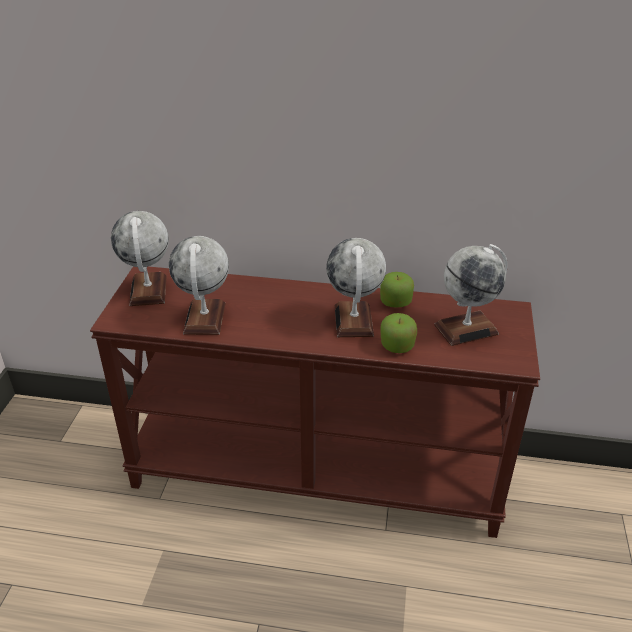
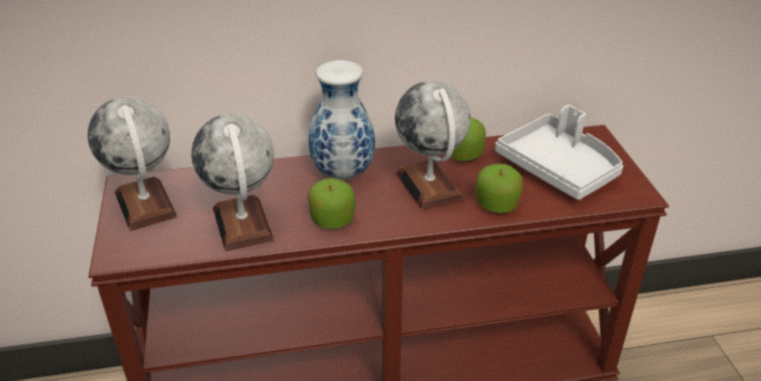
camera: 20 degrees left, 0 degrees up
globe [434,244,508,346] -> grey tray [495,105,623,200]
none -> apple [308,178,356,229]
none -> vase [309,60,375,180]

